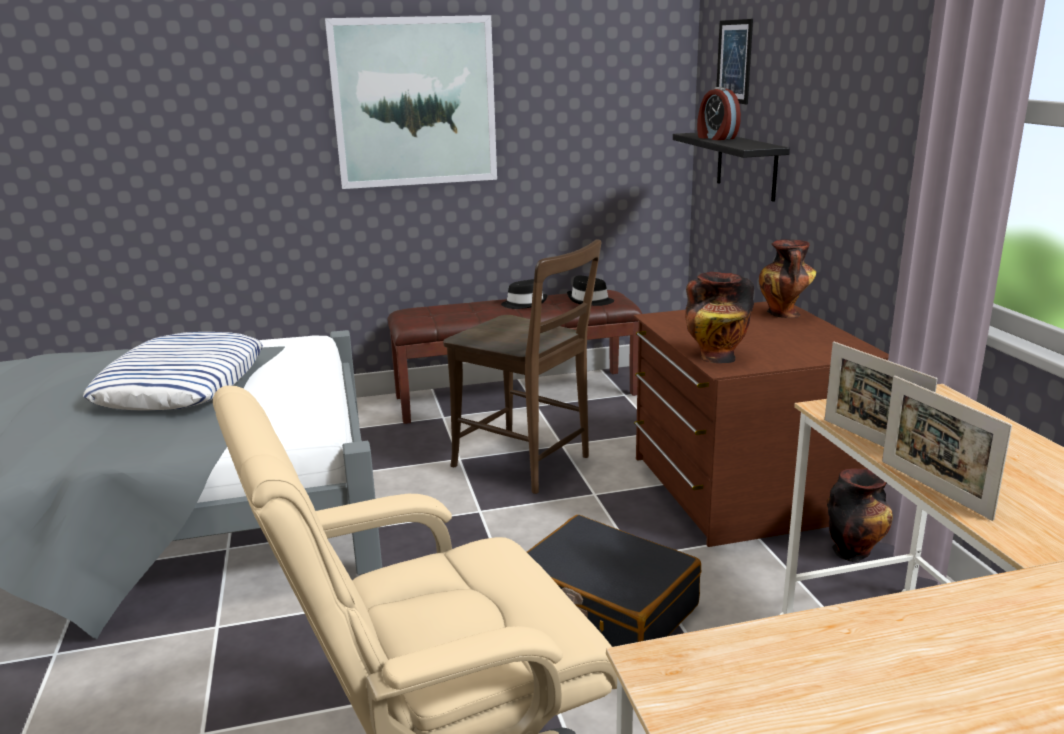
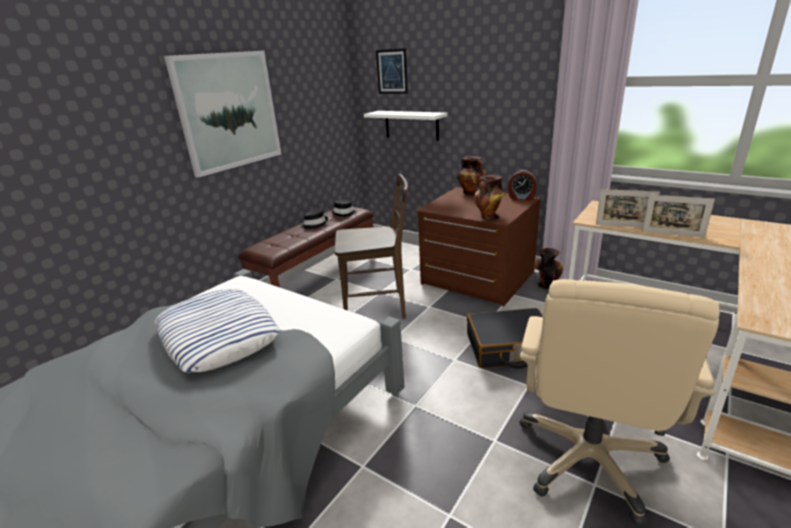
camera: 40 degrees left, 5 degrees up
black shelf [673,132,790,202] -> white shelf [364,111,448,141]
alarm clock [697,87,741,140] -> alarm clock moved to [508,170,538,201]

